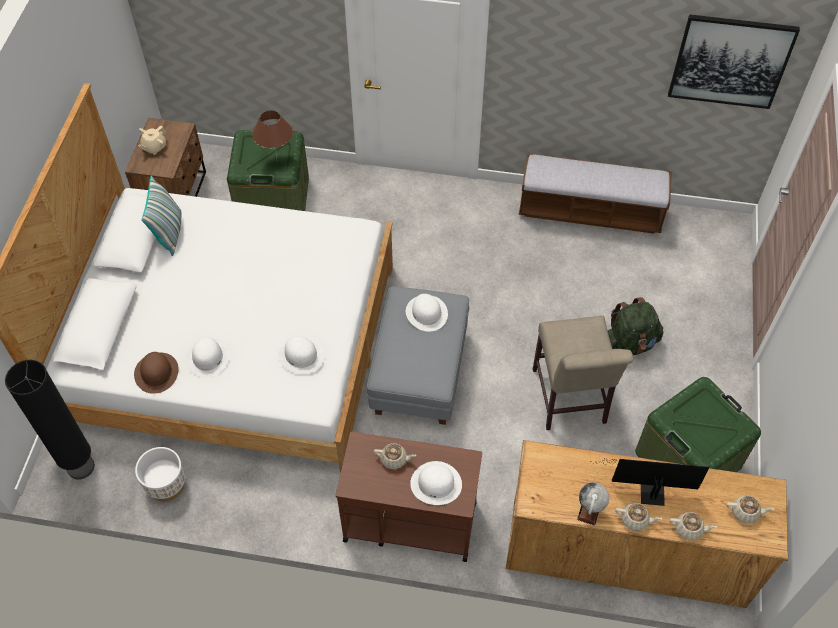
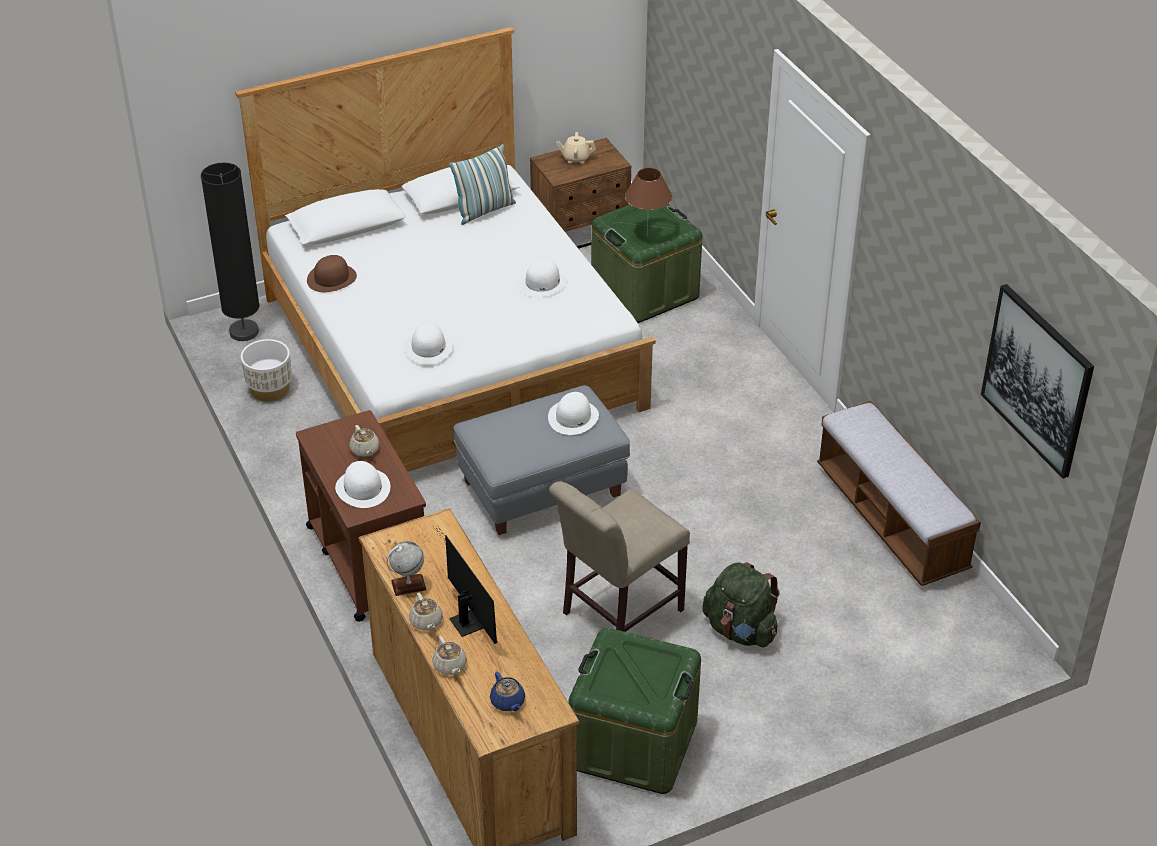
camera: 55 degrees right, 15 degrees down
white hat [186,337,230,378] -> white hat moved to [518,259,567,297]
beige teapot [726,496,774,523] -> blue teapot [490,672,525,711]

